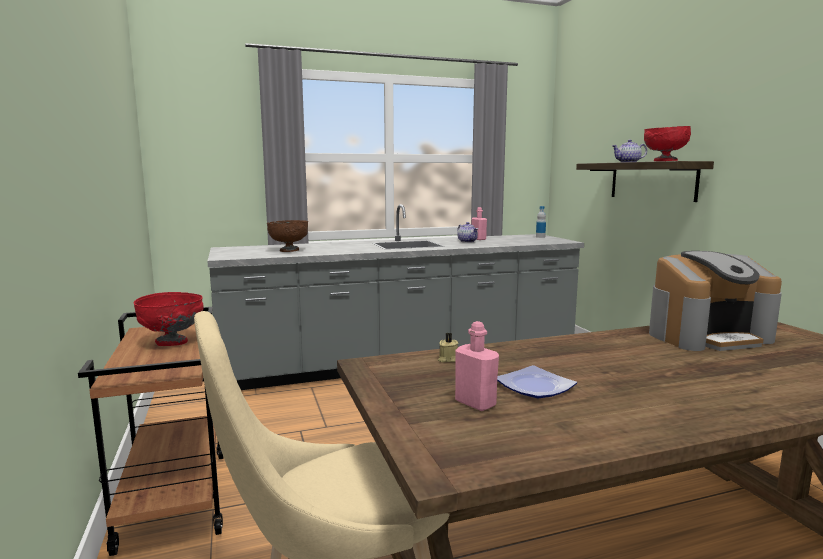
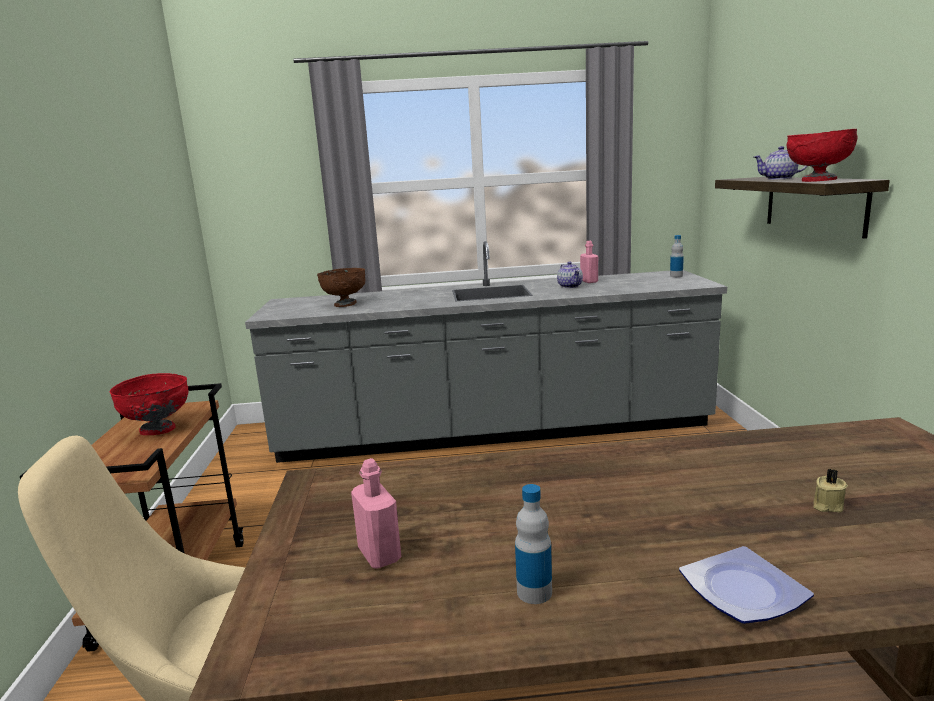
camera: 15 degrees right, 5 degrees up
beige candle [438,333,458,363] -> beige candle moved to [813,469,848,513]
plate [497,365,577,398] -> plate moved to [679,546,814,624]
coffee machine [649,251,782,351] -> none
none -> bottle [515,484,552,604]

